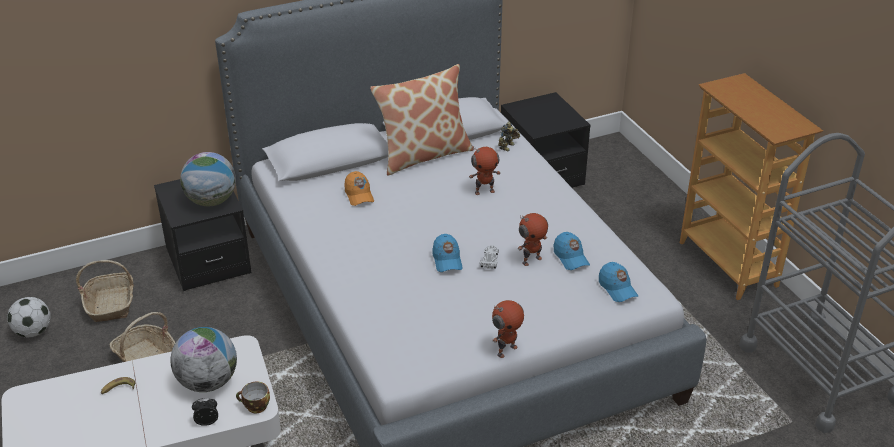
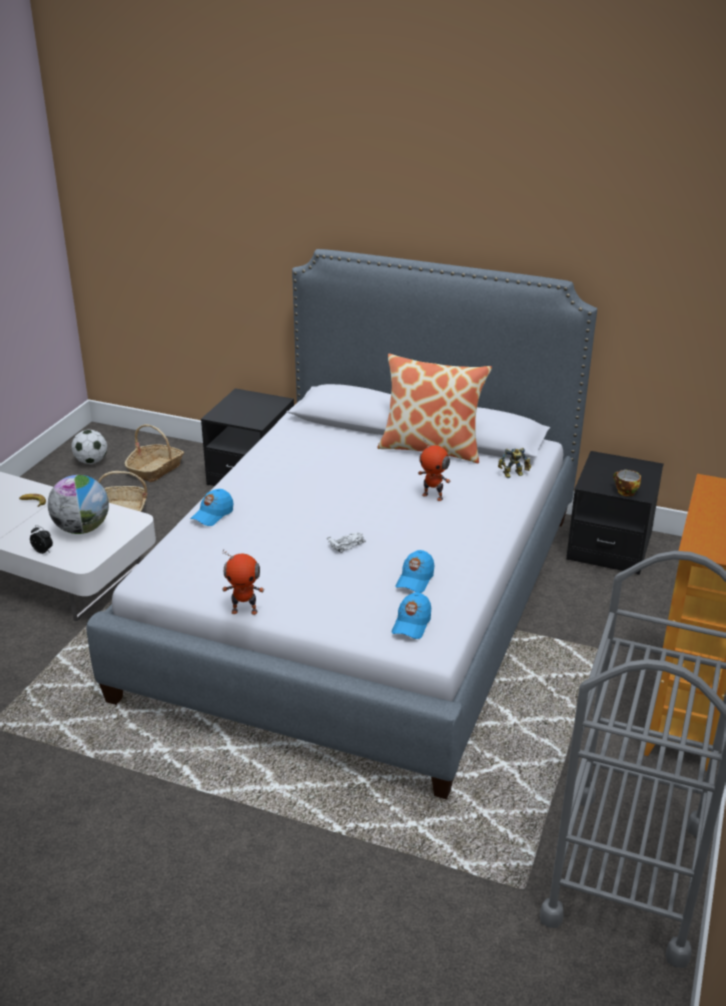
camera: 45 degrees right, 5 degrees down
globe [180,152,236,206] -> none
cup [236,382,270,413] -> cup moved to [613,470,641,496]
orange cap [345,171,374,206] -> none
blue cap [433,234,463,272] -> blue cap moved to [190,489,233,526]
toy robot [518,213,548,266] -> none

